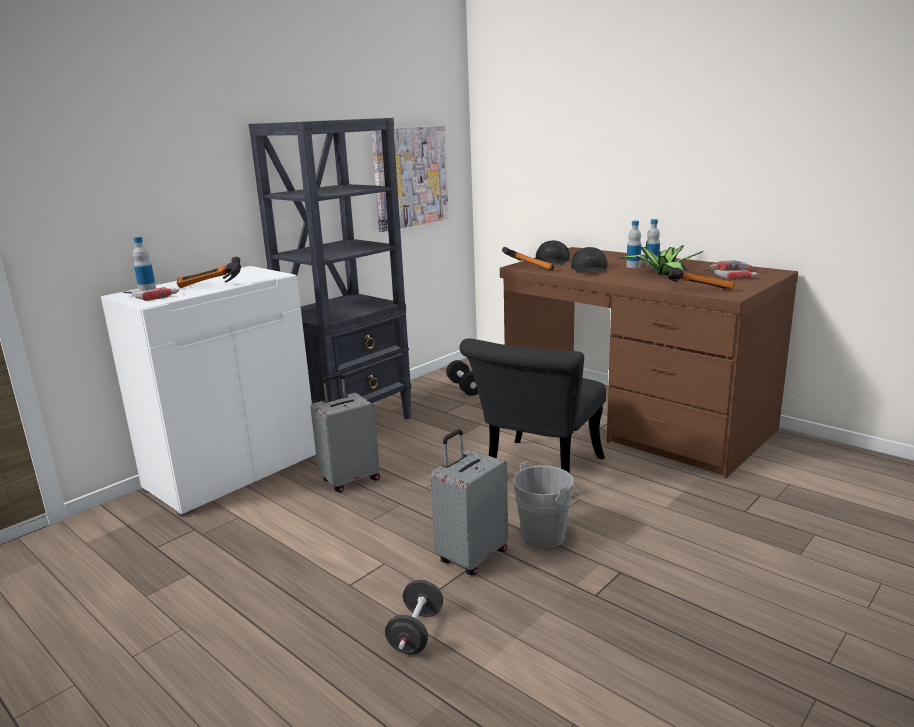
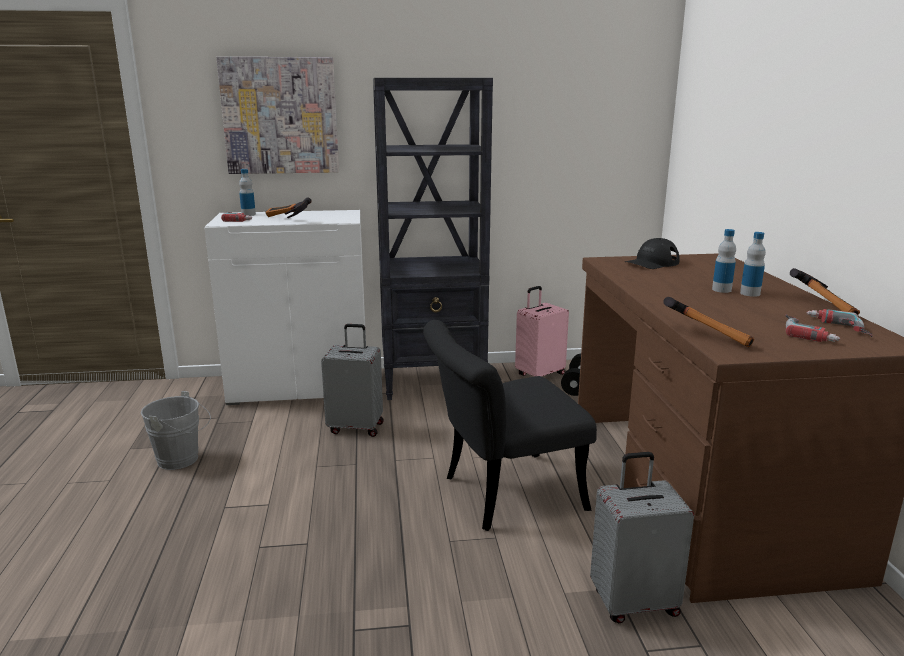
camera: 40 degrees right, 0 degrees up
picture [371,125,449,232] -> picture moved to [216,57,339,174]
black dumbbell [385,580,443,654] -> none
grey suitcase [430,429,508,575] -> grey suitcase moved to [590,452,694,624]
hammer [502,247,555,271] -> hammer moved to [790,268,860,315]
grey bucket [513,461,584,549] -> grey bucket moved to [141,391,211,470]
black cap [571,247,608,273] -> none
potted plant [619,245,703,276] -> none
none -> pink suitcase [515,286,569,377]

